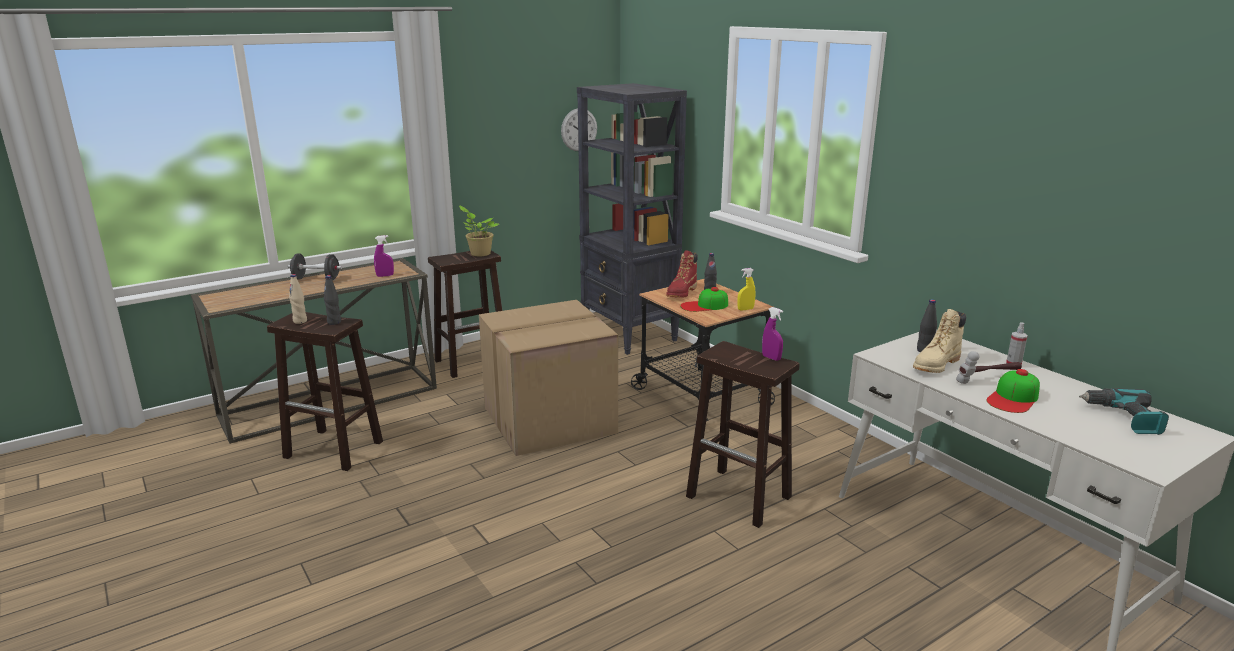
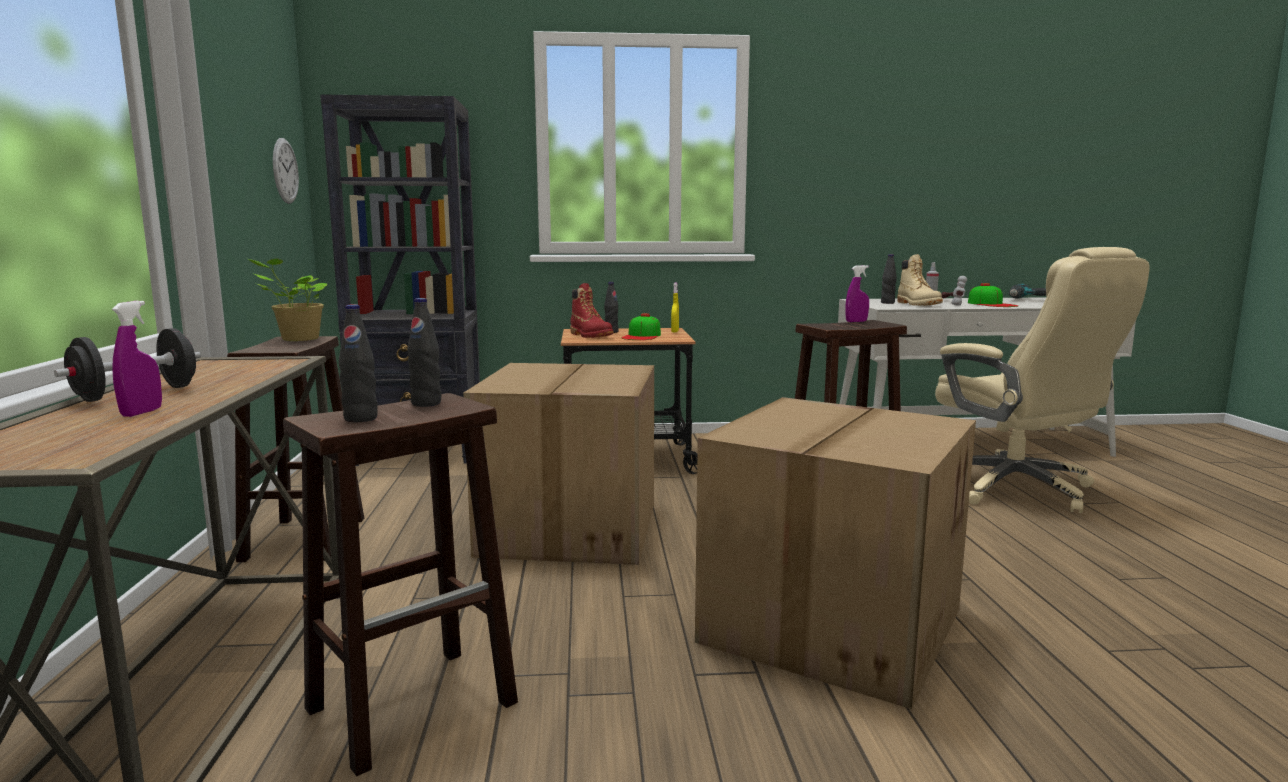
camera: 60 degrees left, 10 degrees down
beige bottle [289,274,307,324] -> black bottle [339,304,378,422]
purple spray bottle [374,235,394,277] -> purple spray bottle moved to [112,301,162,417]
none -> cardboard box [695,397,976,709]
none -> beige office chair [935,247,1150,513]

